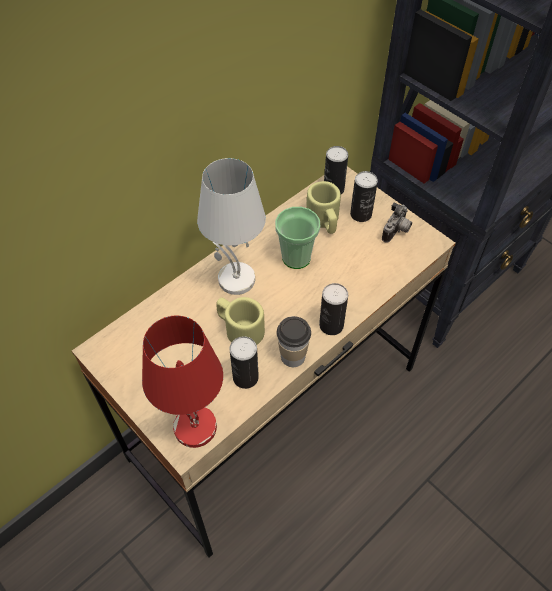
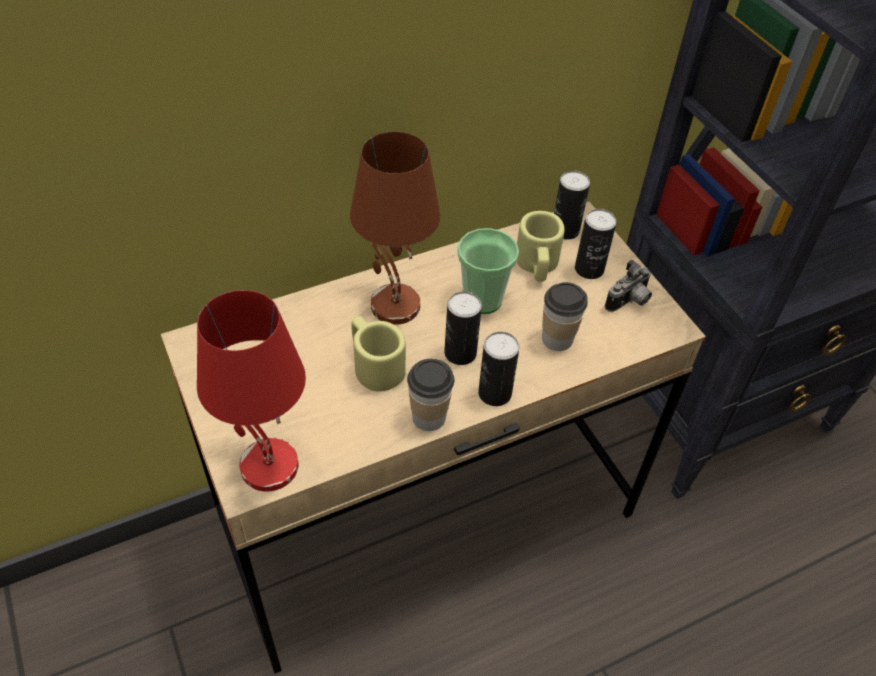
camera: 15 degrees right, 5 degrees down
white table lamp [197,158,266,295] -> brown table lamp [350,131,440,325]
can [229,336,259,389] -> can moved to [444,291,482,365]
none -> cup [542,282,588,351]

